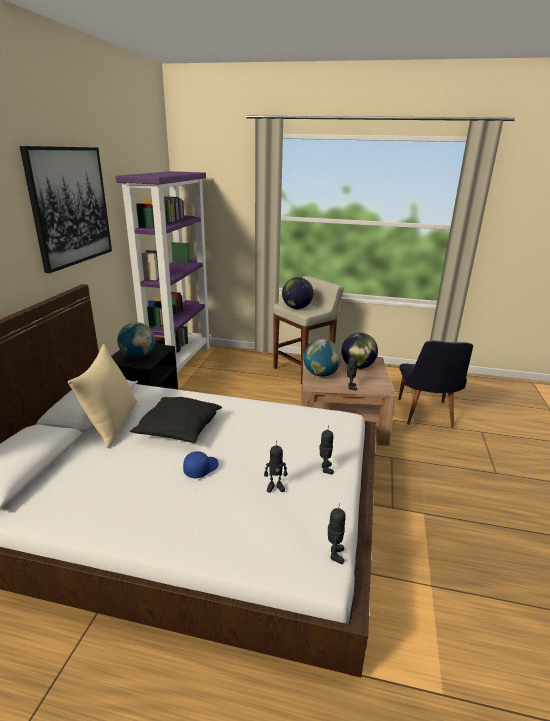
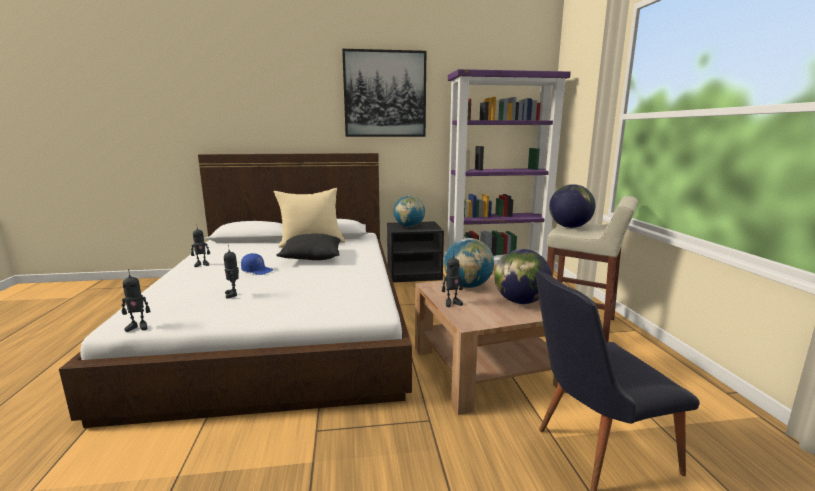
camera: 70 degrees right, 10 degrees down
toy robot [320,425,334,474] -> toy robot moved to [191,224,210,267]

